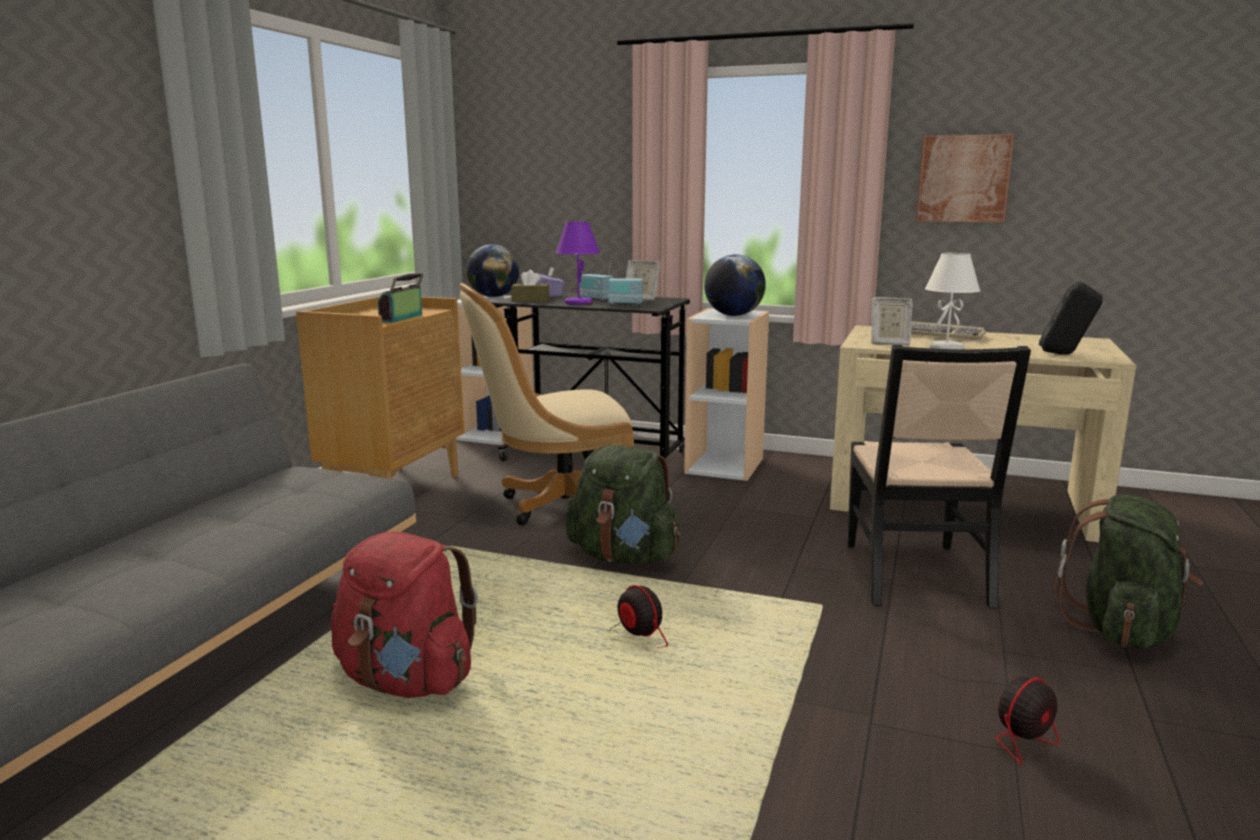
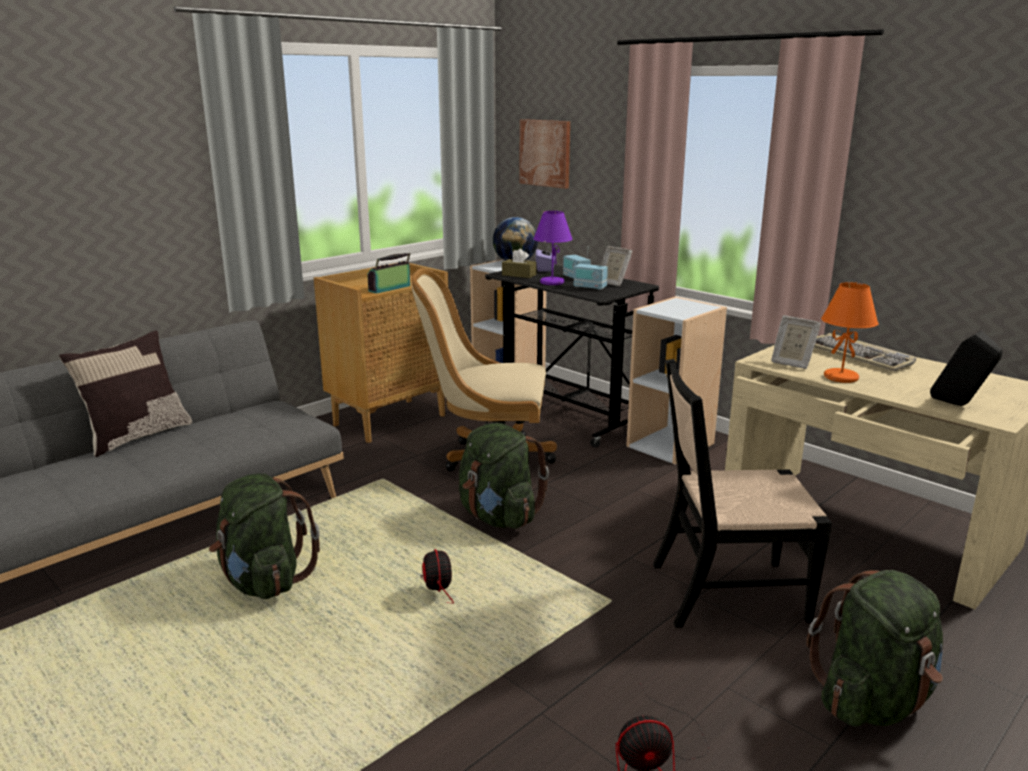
camera: 25 degrees right, 5 degrees up
red backpack [331,531,478,698] -> green backpack [209,473,320,599]
globe [704,254,766,316] -> none
chair [848,345,1031,609] -> chair turned 60 degrees clockwise [653,359,832,628]
picture [916,134,1015,223] -> picture moved to [520,119,570,189]
white table lamp [925,253,980,349] -> orange table lamp [821,282,879,383]
none -> pillow [59,331,192,457]

